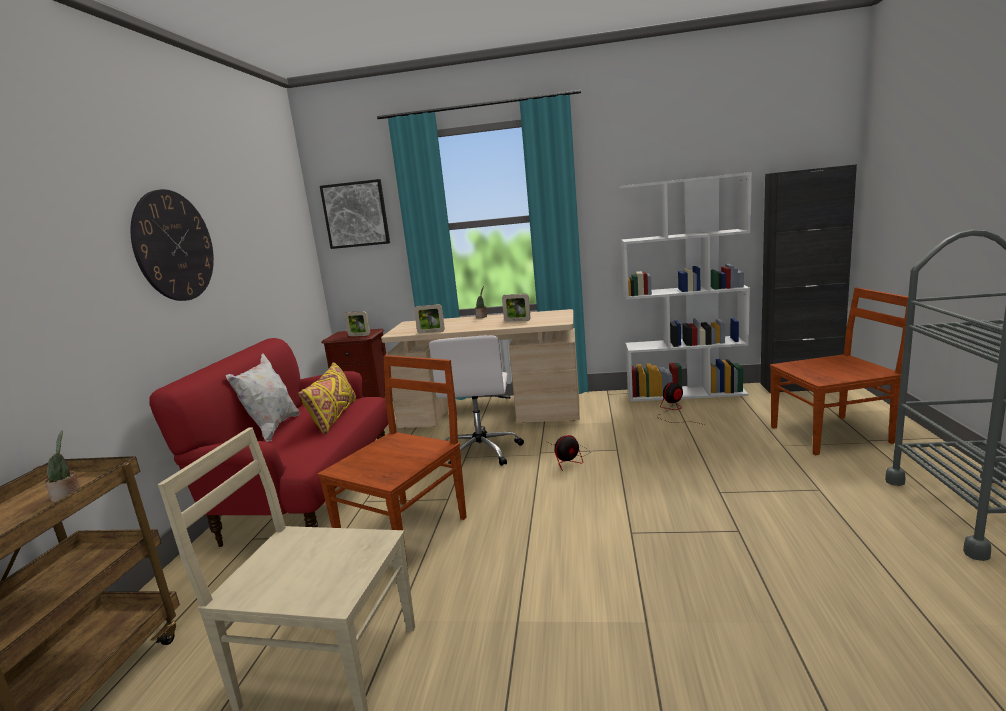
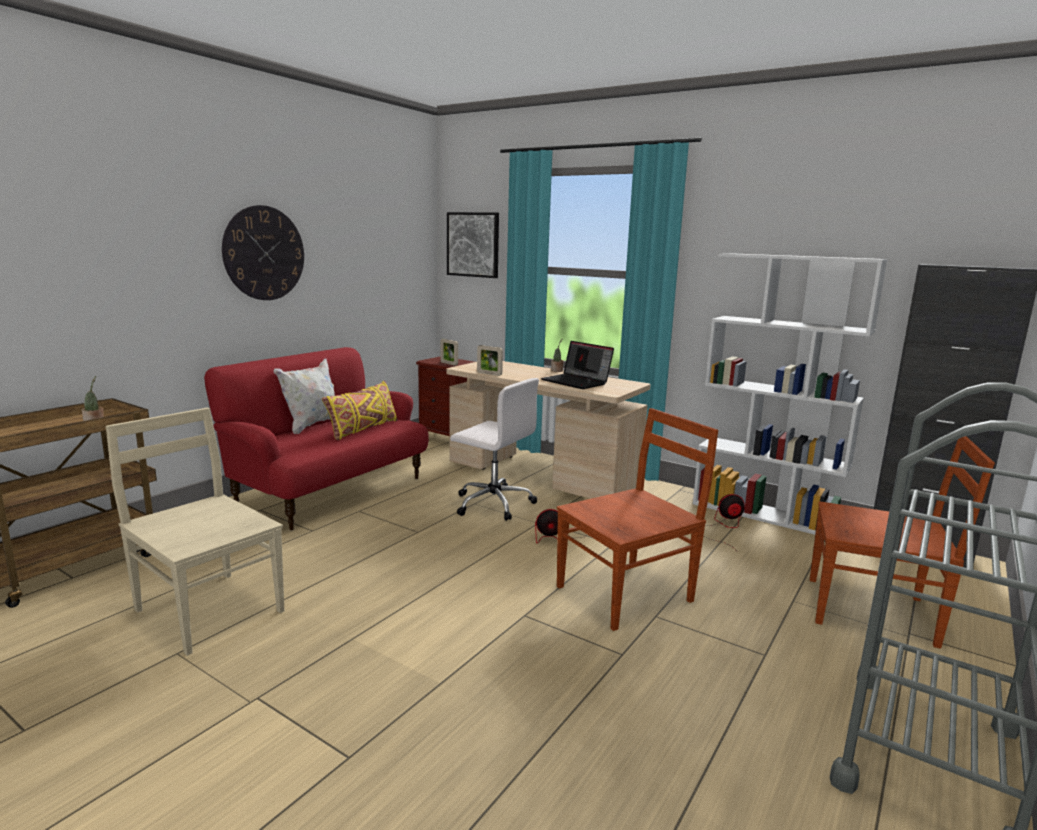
camera: 25 degrees right, 0 degrees up
brown chair [318,355,467,567] -> brown chair moved to [557,408,718,631]
white office chair [429,335,524,466] -> white office chair turned 90 degrees counterclockwise [450,378,539,521]
picture frame [502,294,531,322] -> laptop [541,341,614,389]

